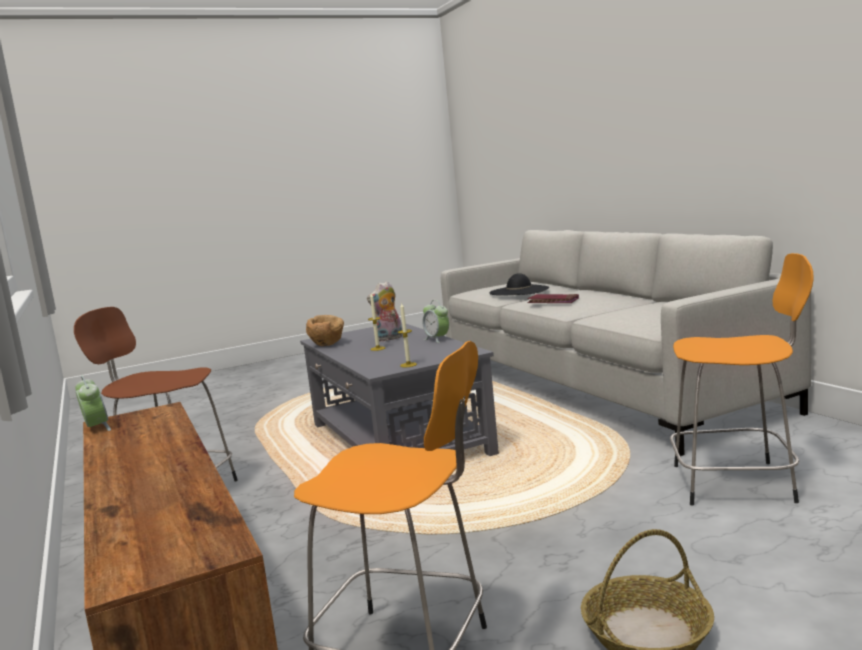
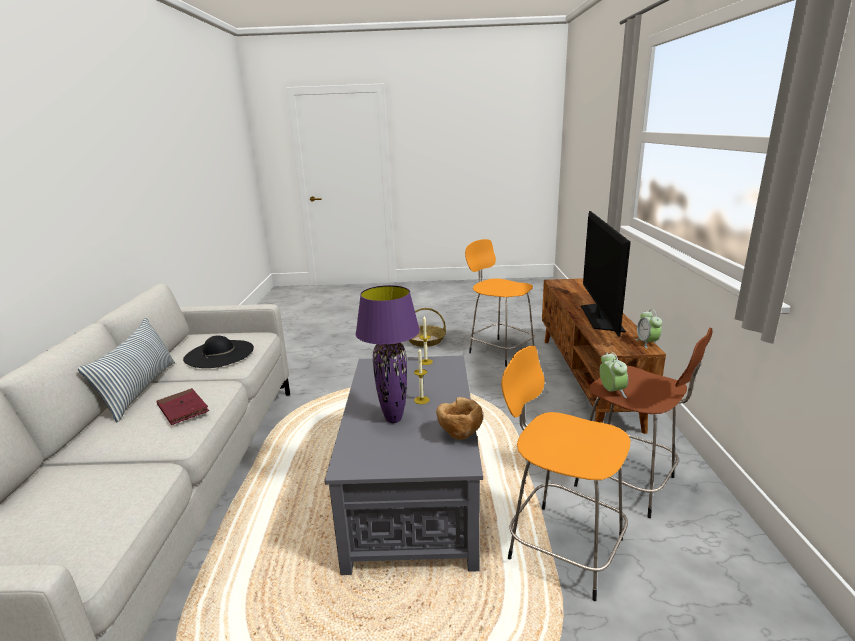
camera: 155 degrees left, 10 degrees up
plush toy [367,281,402,342] -> purple table lamp [355,285,420,423]
alarm clock [422,300,449,343] -> alarm clock moved to [599,352,628,398]
black hat [490,273,549,296] -> black hat moved to [183,335,254,368]
orange stool [670,253,814,506] -> orange stool moved to [501,346,630,601]
none -> pillow [78,318,175,422]
none -> television [581,211,631,337]

